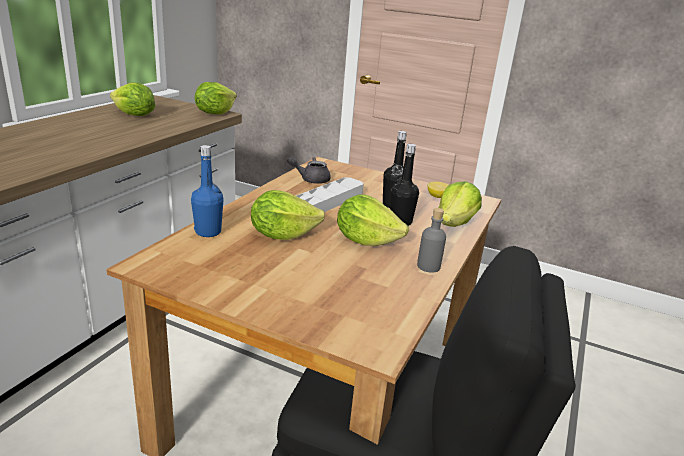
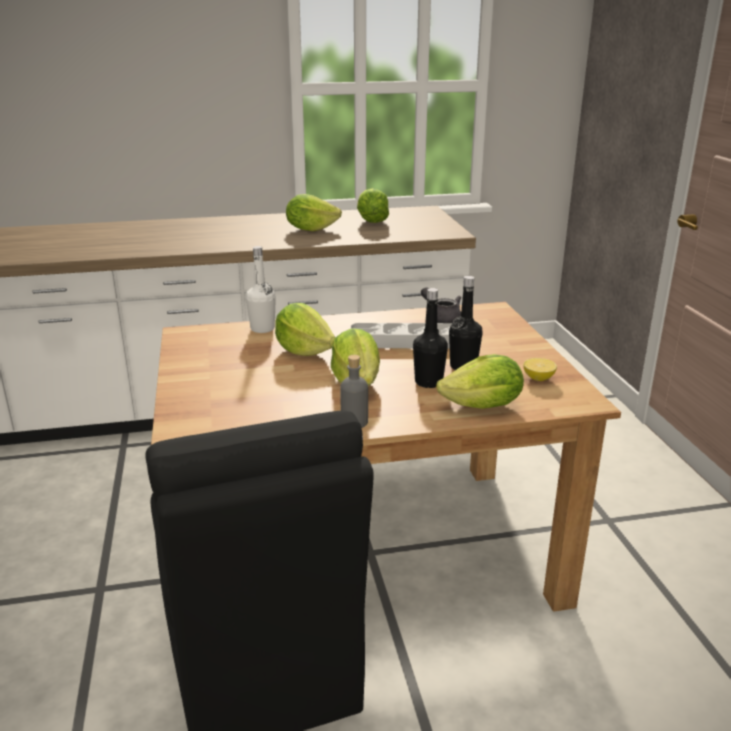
camera: 55 degrees right, 0 degrees up
blue bottle [191,145,224,237] -> white bottle [246,246,276,333]
lettuce [194,82,237,114] -> lettuce moved to [286,194,342,231]

